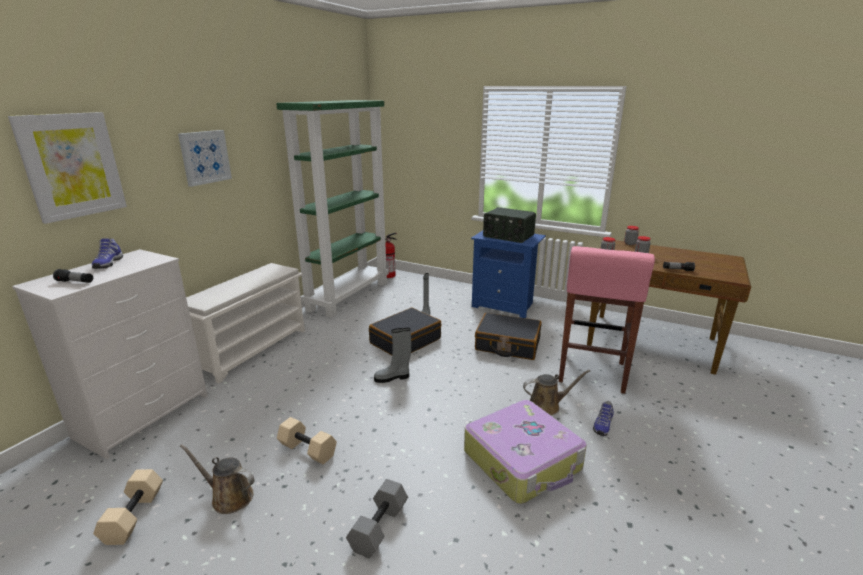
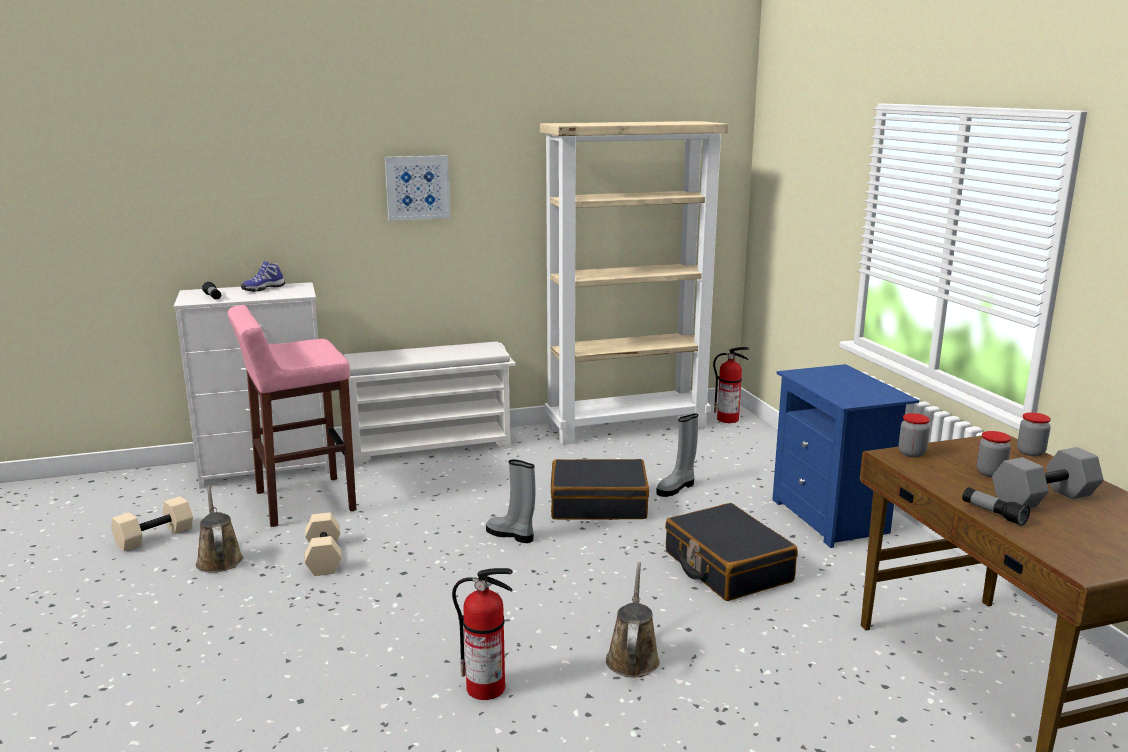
camera: 45 degrees right, 5 degrees down
picture [8,112,127,224] -> none
green bookcase [276,100,389,318] -> beige bookcase [540,121,728,445]
grey dumbbell [346,479,408,558] -> grey dumbbell moved to [992,447,1103,508]
suitcase [464,400,587,504] -> fire extinguisher [452,568,513,700]
radio [483,207,536,243] -> none
brown watering can [523,370,590,415] -> brown watering can turned 120 degrees counterclockwise [606,562,660,677]
pink stool [559,246,655,394] -> pink stool moved to [228,305,356,527]
shoe [593,401,614,436] -> none

